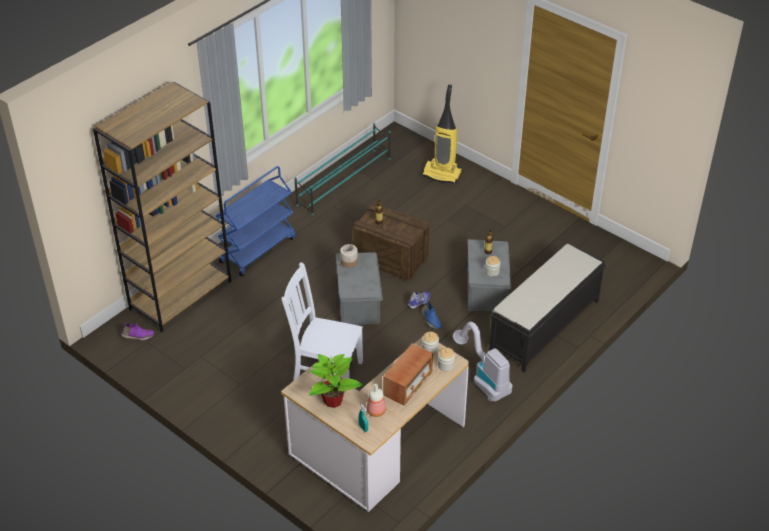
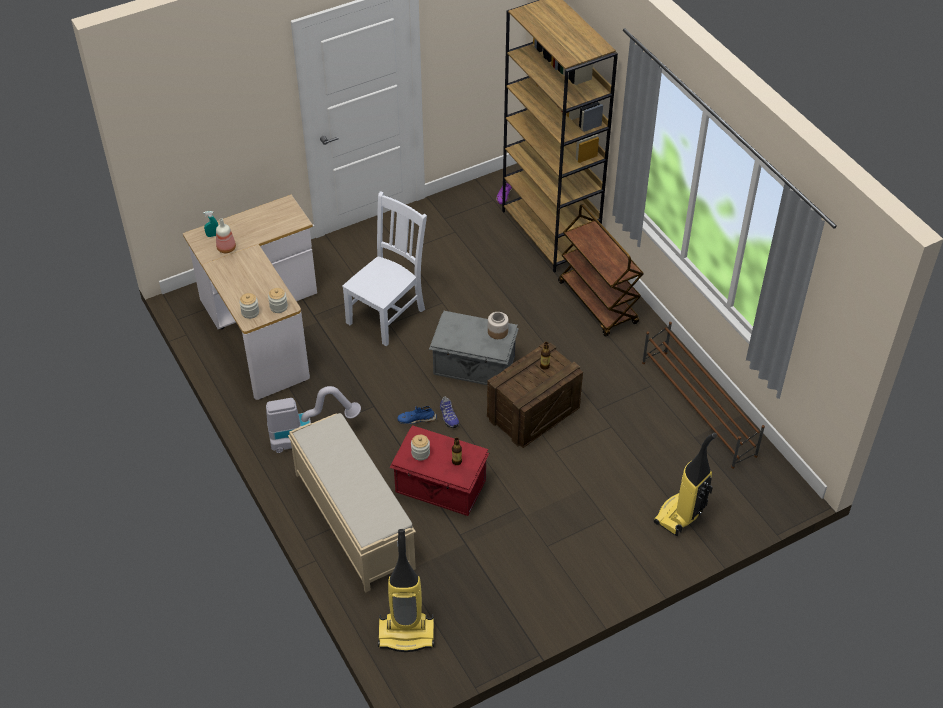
camera: 110 degrees right, 5 degrees up
blue cart [216,166,295,276] -> brown cart [558,204,644,337]
turquoise shoe rack [294,123,391,215] -> brown shoe rack [642,322,765,469]
potted plant [310,354,363,408] -> none
radio [383,343,433,406] -> none
grey storage box [467,239,512,312] -> red storage box [389,425,489,516]
black bench [489,244,606,373] -> beige bench [288,413,416,593]
none -> vacuum cleaner [378,529,434,652]

